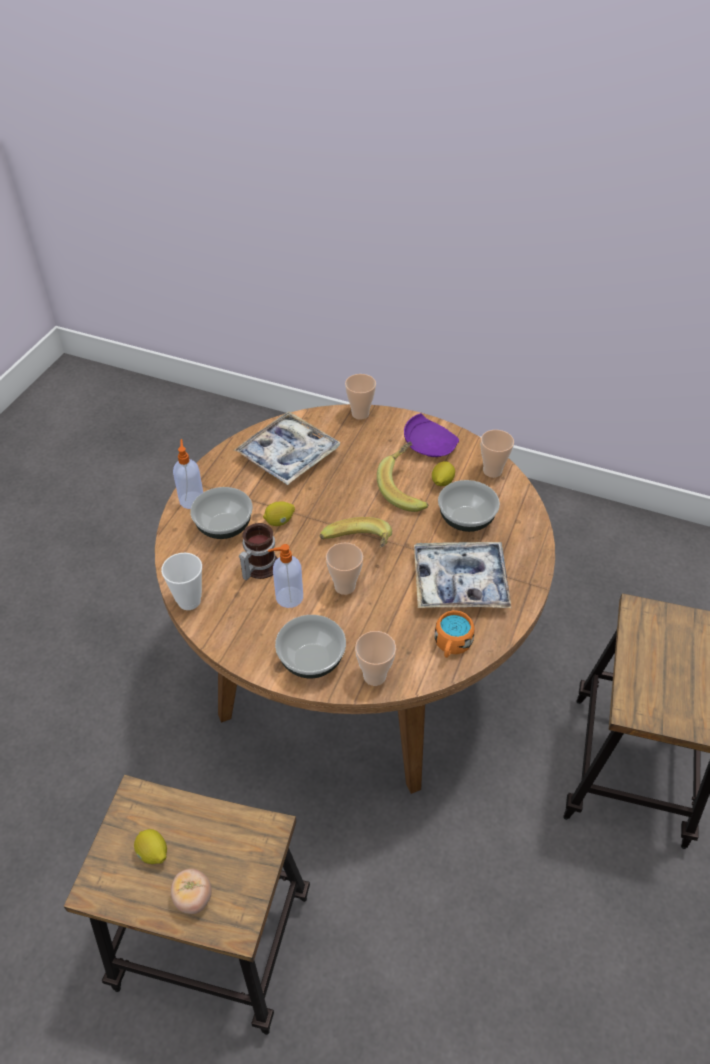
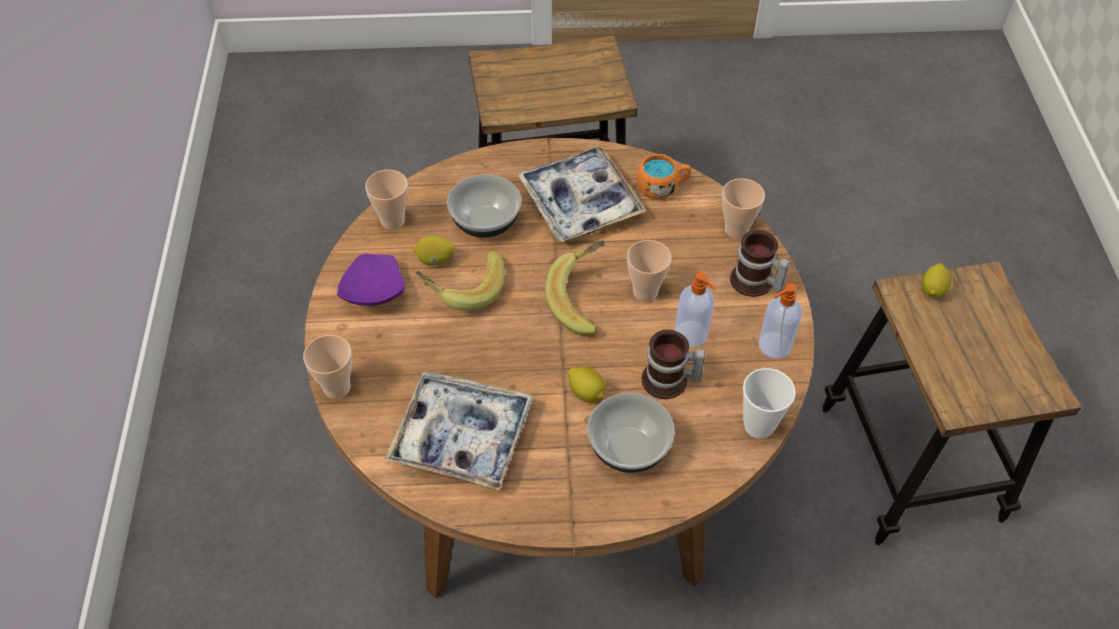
camera: 115 degrees left, 5 degrees up
lemon [134,829,167,864] -> lemon moved to [922,263,952,298]
tomato [171,869,211,914] -> none
soap dispenser [173,439,203,509] -> soap dispenser moved to [759,283,802,359]
bowl [275,615,346,678] -> mug [730,230,790,297]

